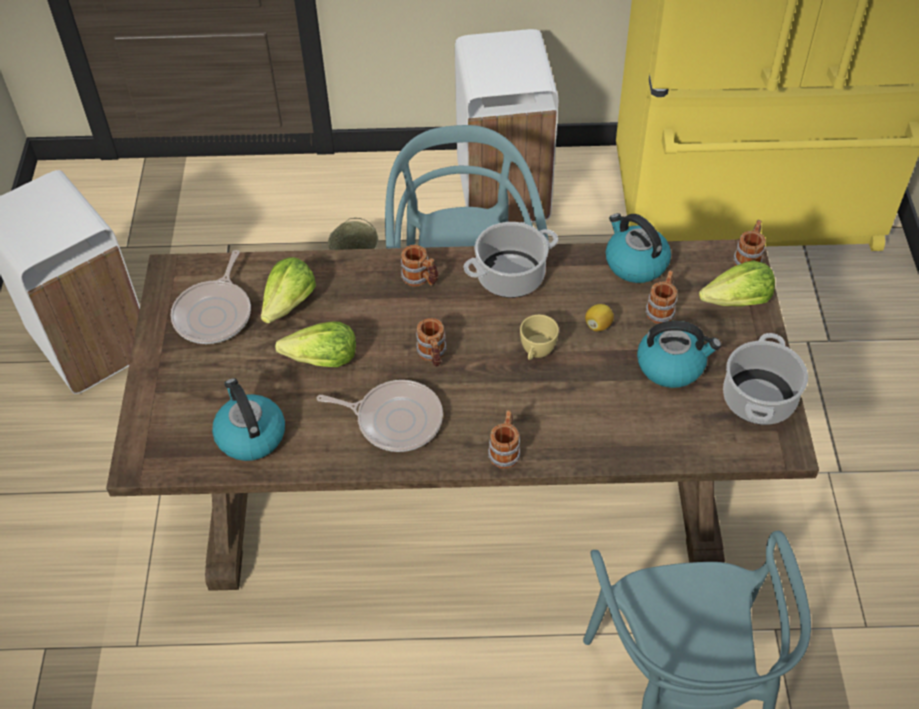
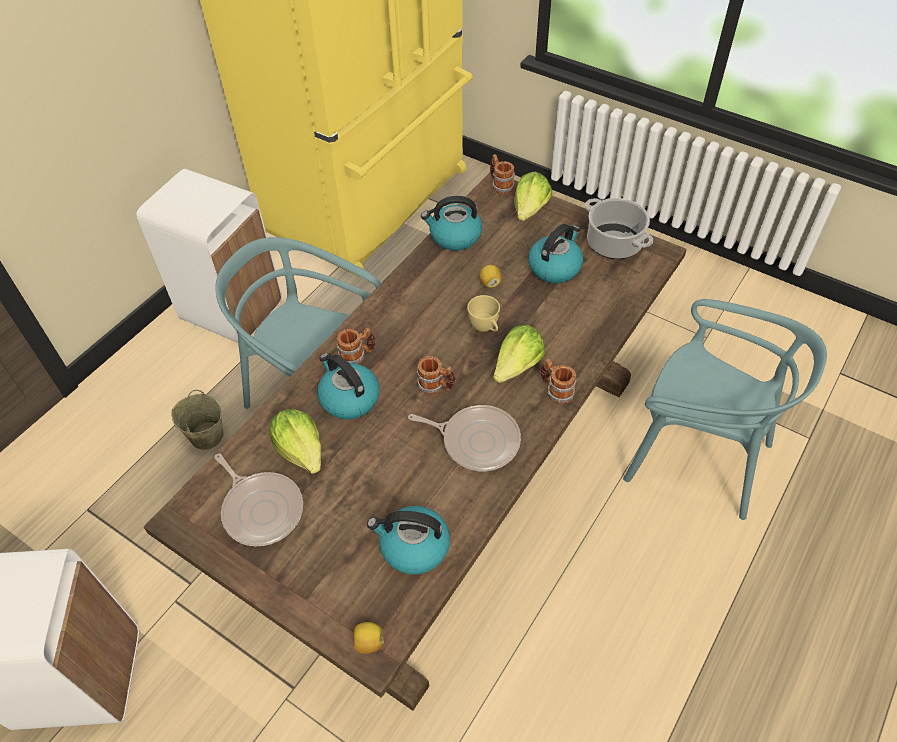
camera: 55 degrees left, 0 degrees up
lettuce [275,321,356,367] -> lettuce moved to [493,325,545,383]
frying pan [317,380,443,452] -> frying pan turned 60 degrees clockwise [408,405,521,471]
cooking pot [464,222,558,298] -> none
mug [645,270,677,324] -> none
none -> kettle [317,353,380,420]
none -> lemon [354,622,384,654]

